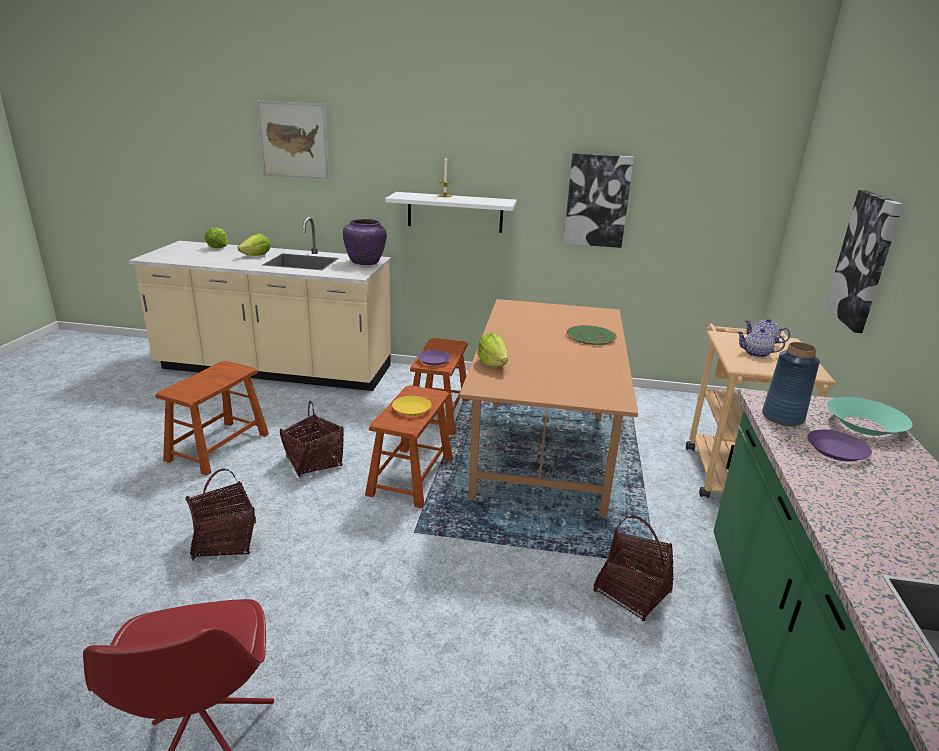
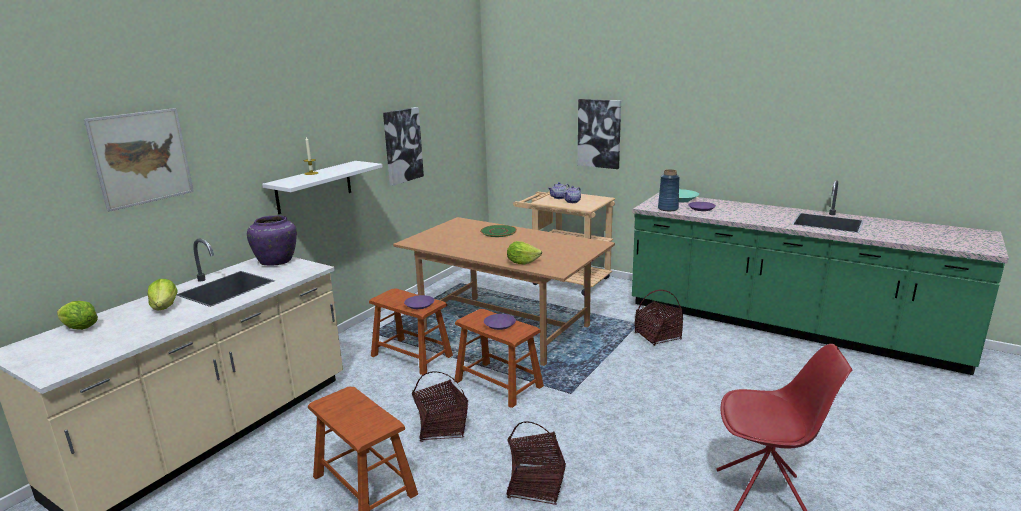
camera: 65 degrees left, 5 degrees down
yellow plate [392,396,431,416] -> purple plate [484,314,516,330]

